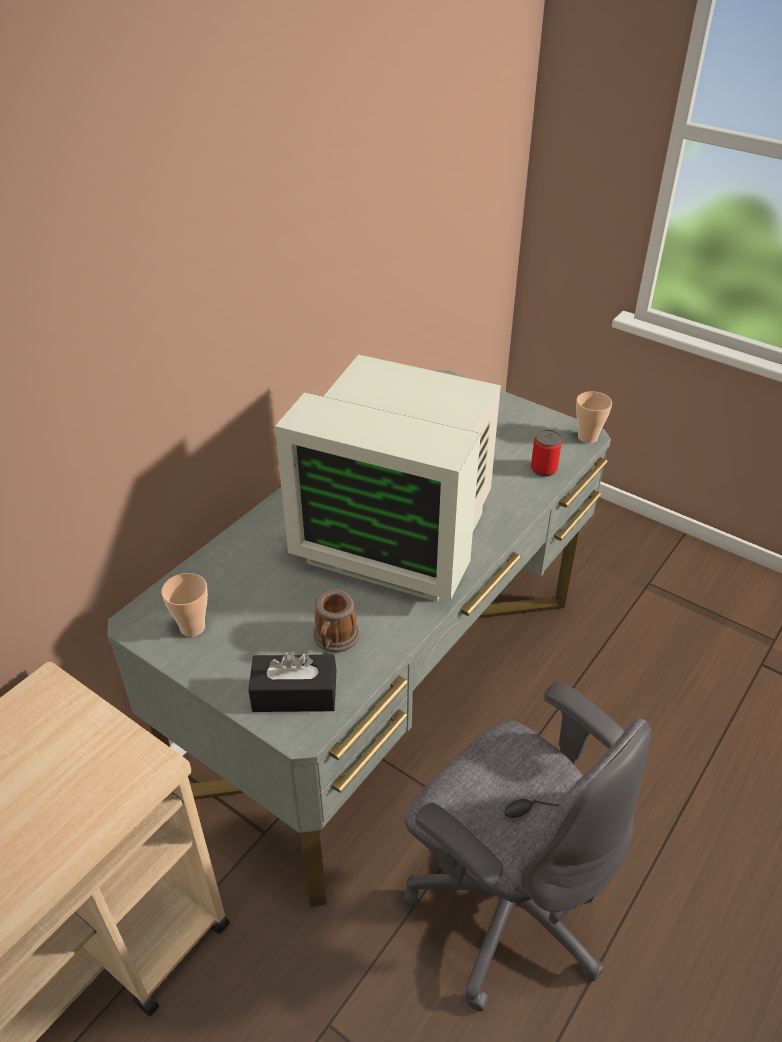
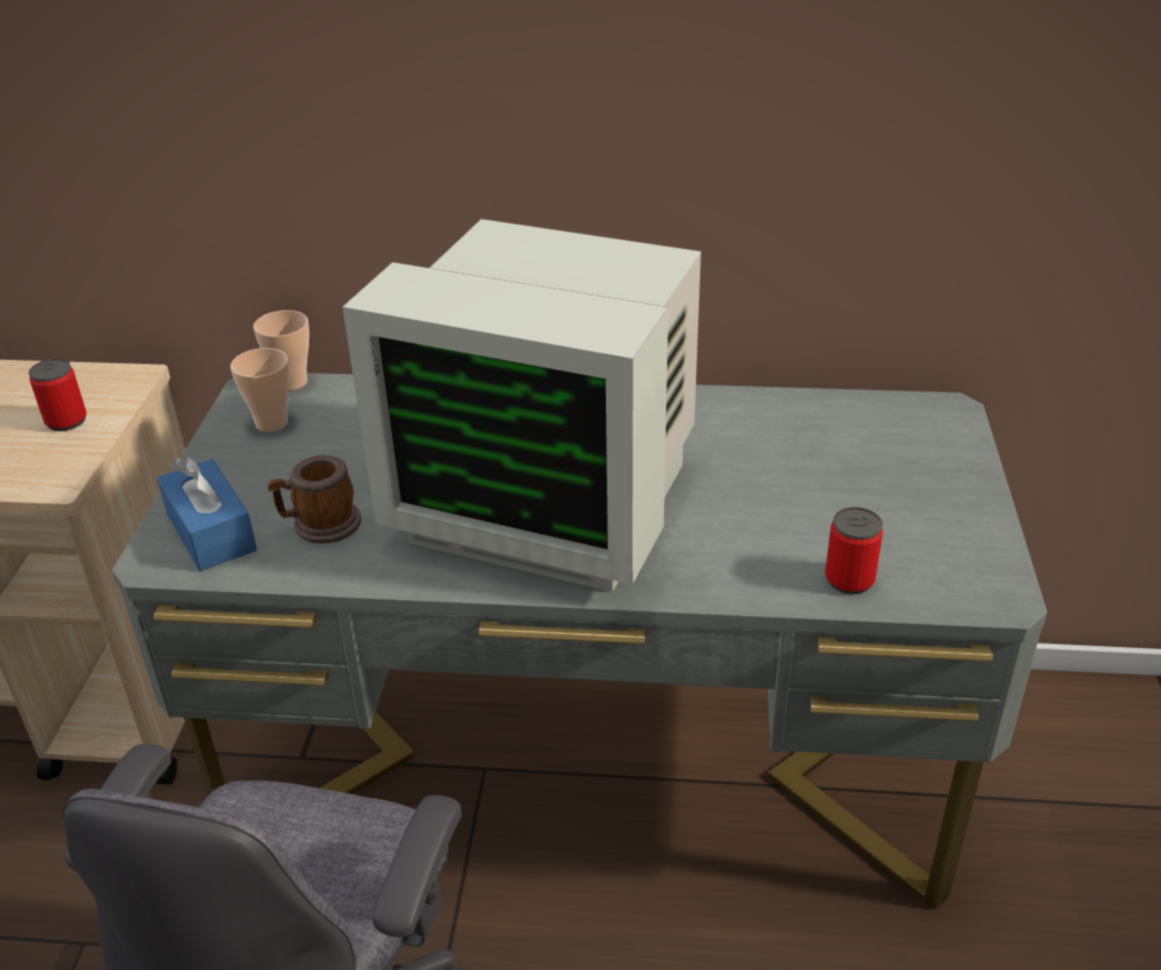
camera: 60 degrees right, 5 degrees down
black tissue box [248,651,336,712] -> blue tissue box [157,456,257,571]
monitor [275,355,501,602] -> monitor turned 60 degrees counterclockwise [343,219,701,592]
cup [576,391,612,443] -> cup moved to [253,310,309,390]
none -> can [29,359,87,431]

